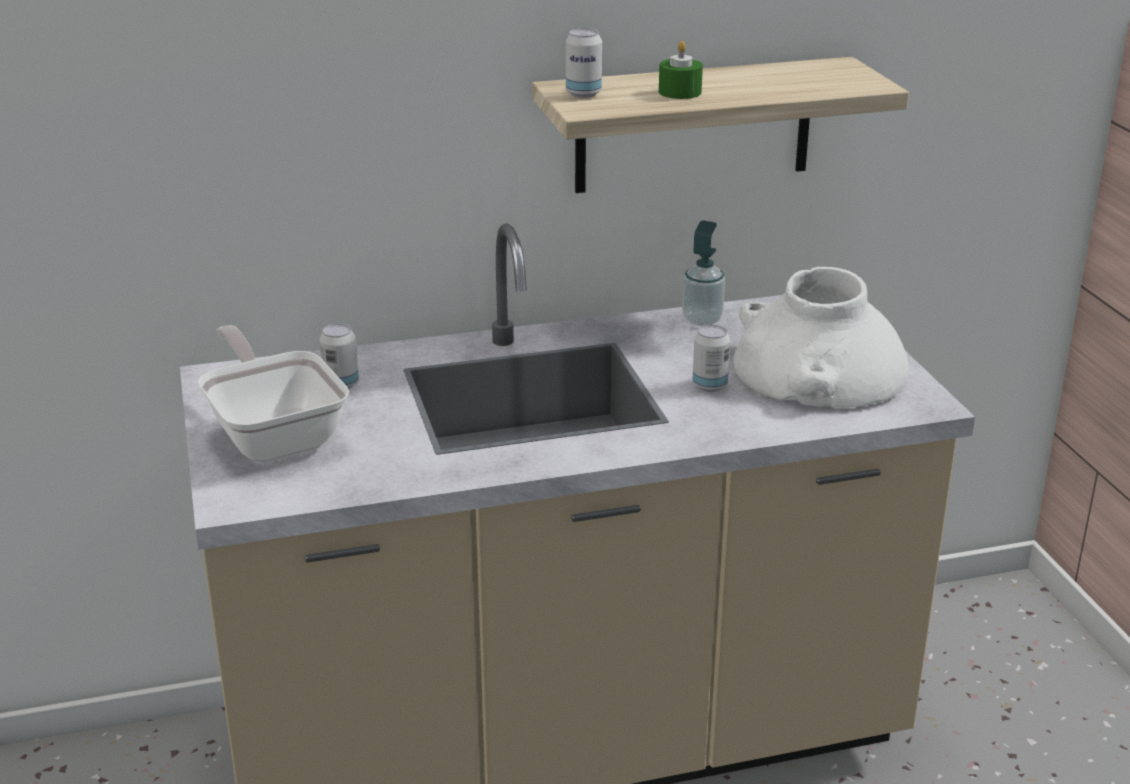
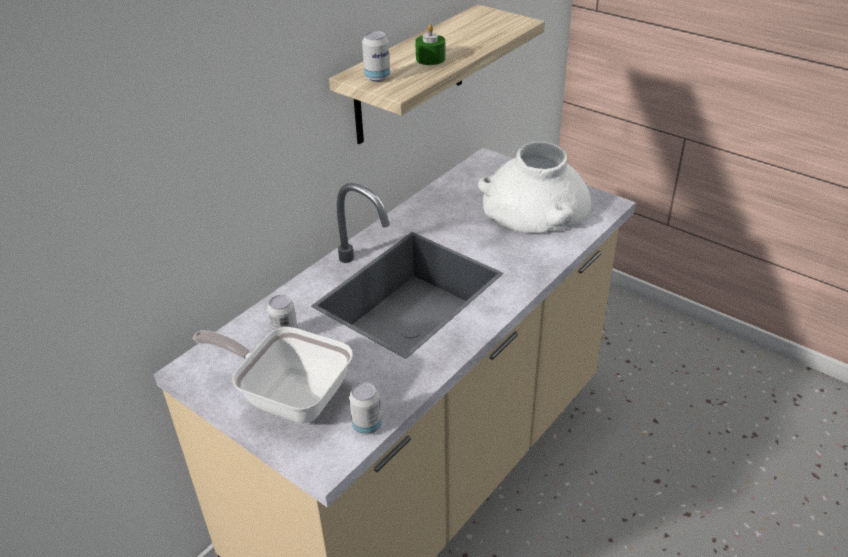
camera: 35 degrees left, 10 degrees up
soap dispenser [682,221,725,326] -> none
can [692,325,730,392] -> can moved to [349,382,382,435]

